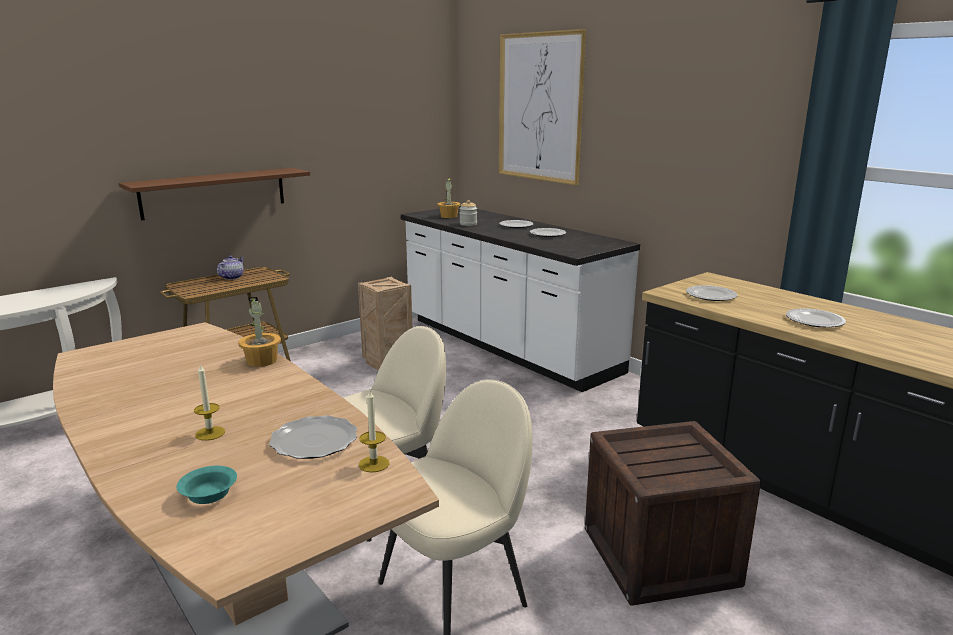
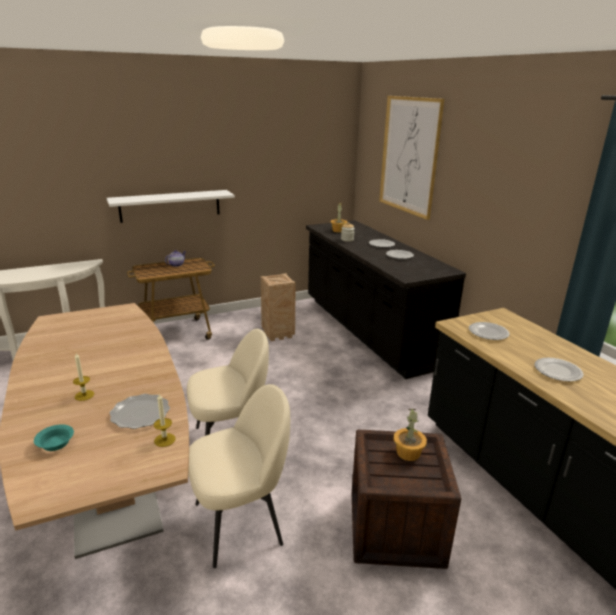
camera: 15 degrees right, 5 degrees up
brown shelf [119,168,310,220] -> white shelf [107,190,235,223]
potted plant [238,297,281,367] -> potted plant moved to [393,409,427,461]
white counter [401,206,640,392] -> black counter [306,220,466,379]

